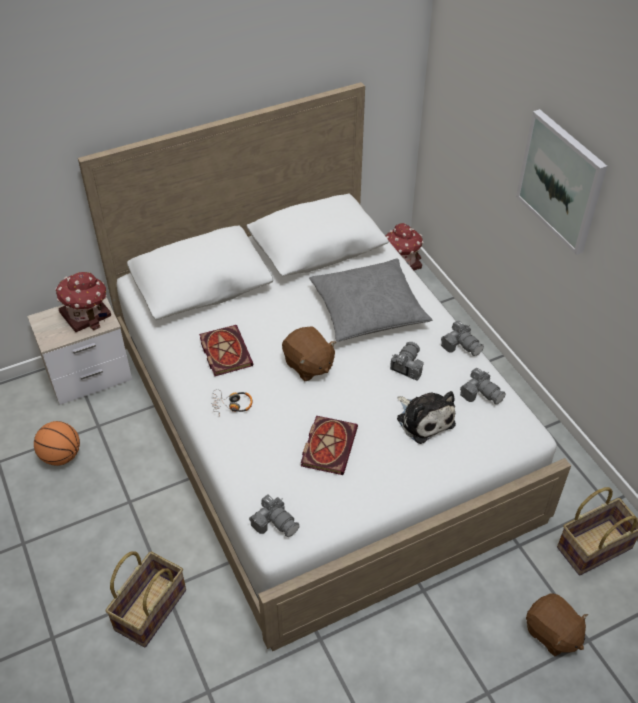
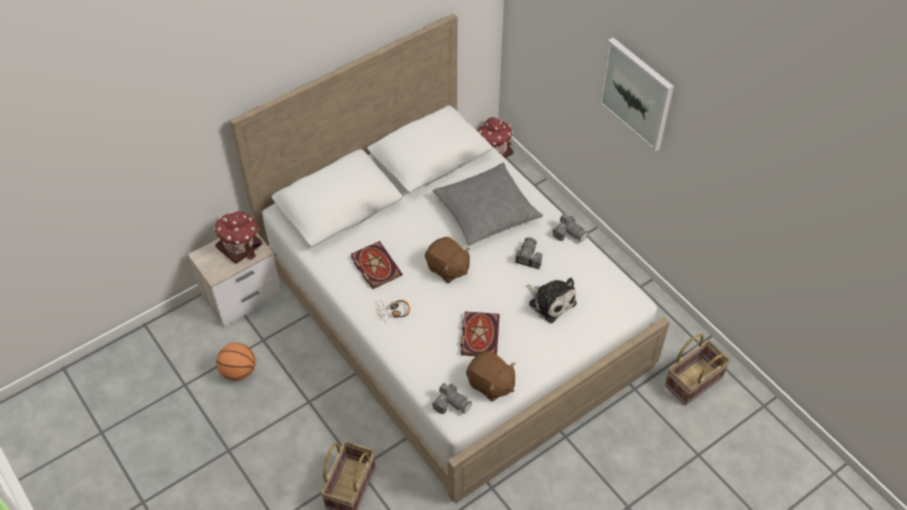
camera: 10 degrees left, 5 degrees up
camera [460,367,506,404] -> none
brown plush toy [526,594,588,656] -> brown plush toy moved to [466,351,516,402]

